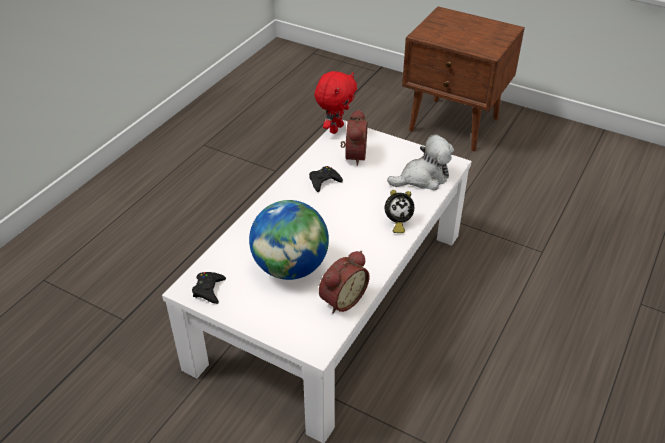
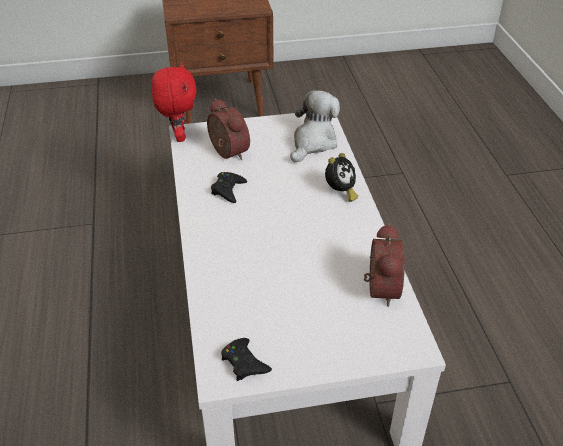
camera: 40 degrees left, 0 degrees up
globe [249,200,329,280] -> none

